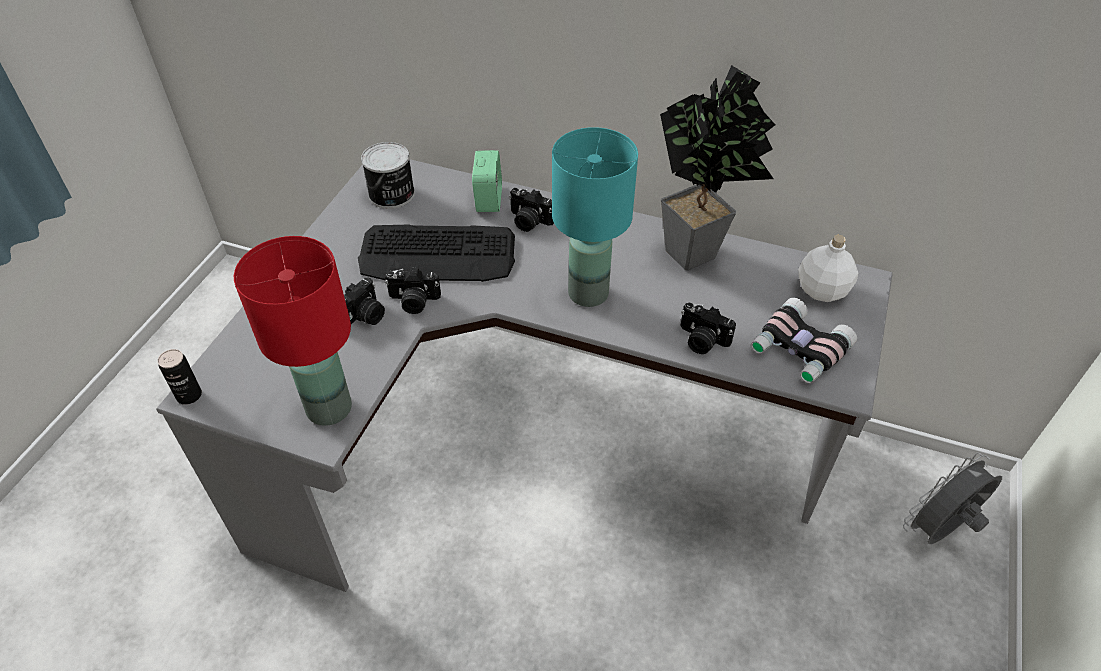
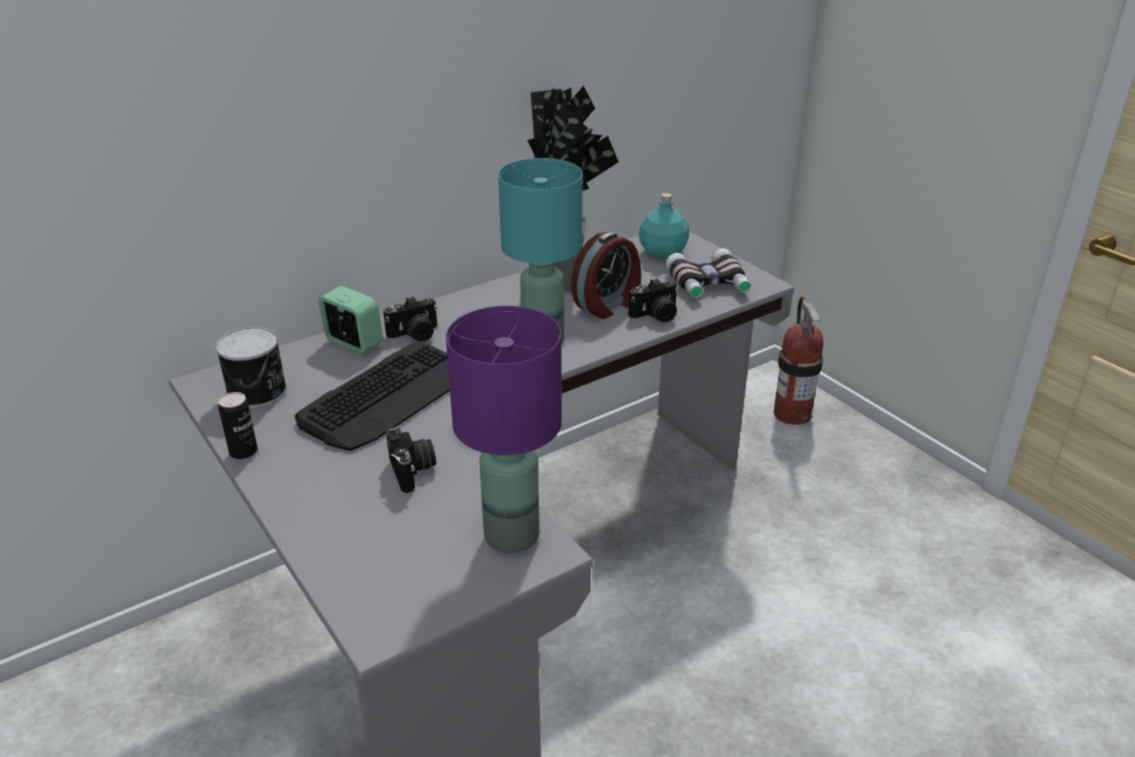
camera: 55 degrees left, 15 degrees down
can [158,349,202,405] -> can moved to [218,392,258,459]
red table lamp [234,236,352,426] -> purple table lamp [446,306,562,553]
camera [385,267,441,314] -> none
white bottle [798,235,858,302] -> turquoise bottle [639,193,689,259]
grey fan [903,452,1002,544] -> fire extinguisher [774,296,824,425]
none -> alarm clock [571,232,641,319]

